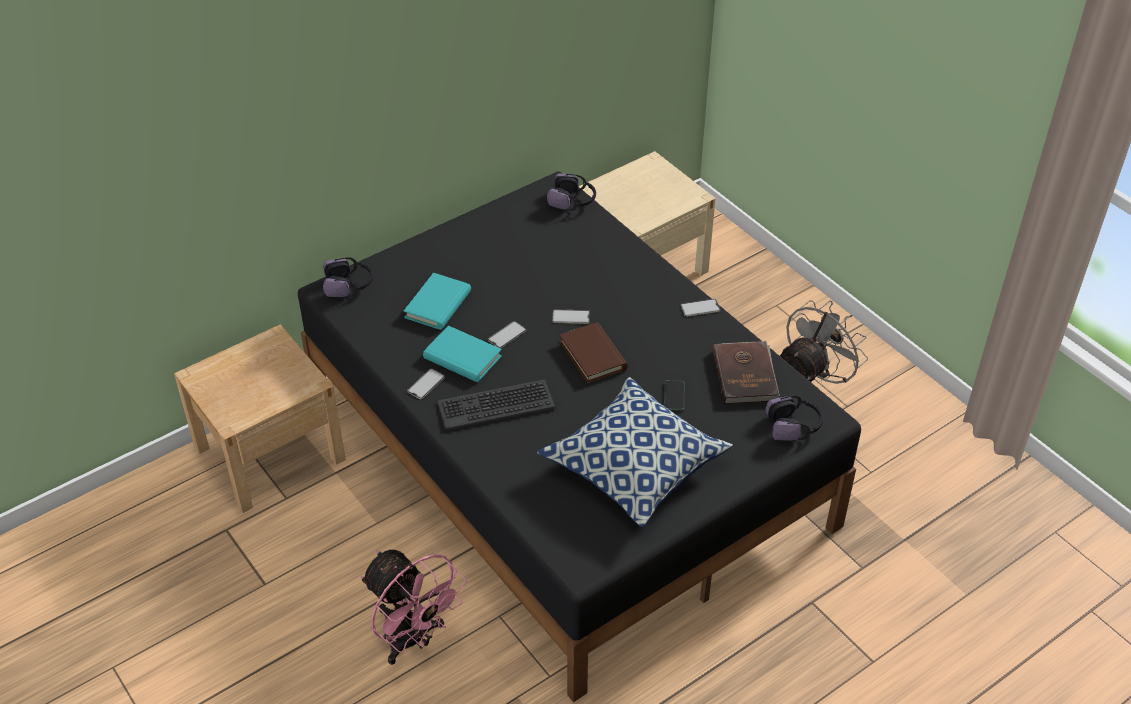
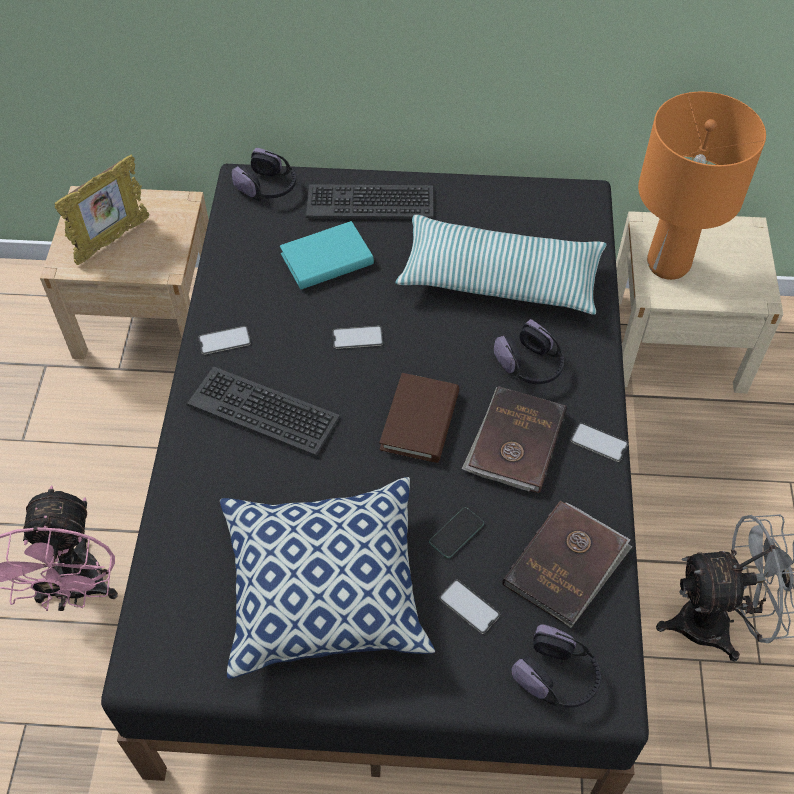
camera: 40 degrees right, 10 degrees up
turquoise book [423,326,502,382] -> none
headphones [547,173,596,211] -> headphones moved to [494,319,564,384]
phone [552,310,590,324] -> phone moved to [439,580,500,634]
none -> picture frame [54,155,149,265]
none -> keyboard [306,184,434,219]
none -> pillow [395,215,606,315]
none -> brown book [462,386,567,493]
none -> orange table lamp [638,92,766,280]

